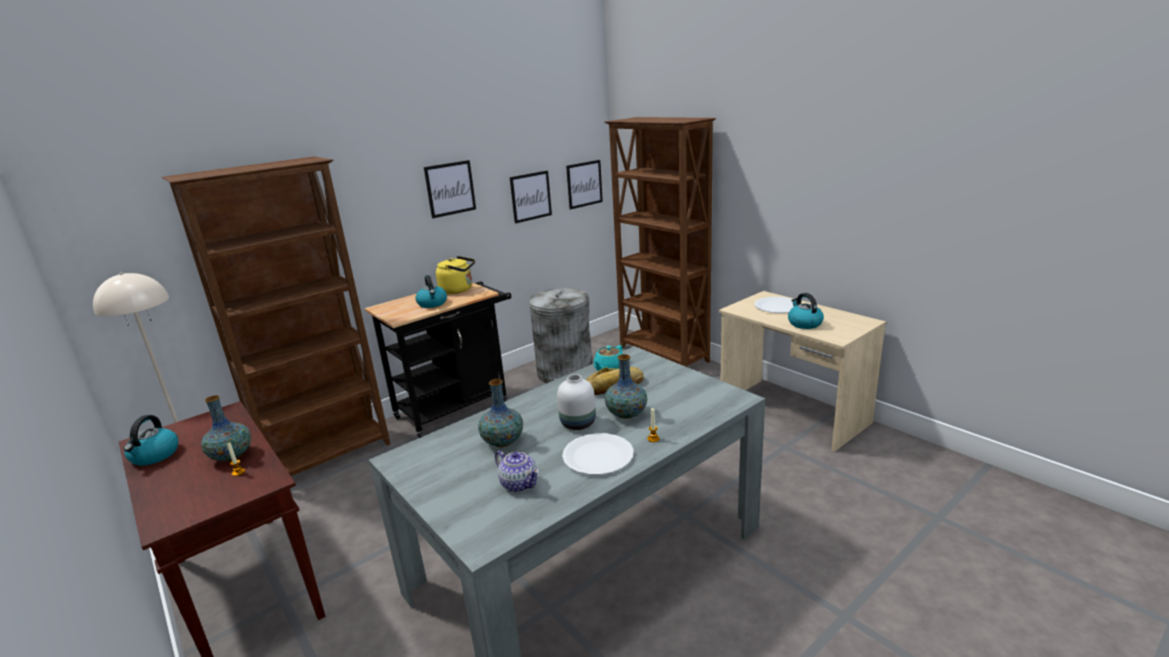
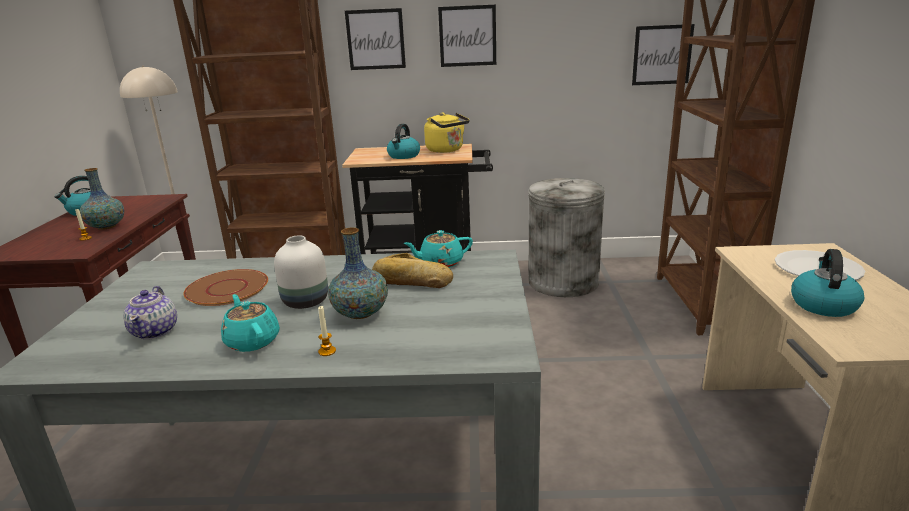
camera: 40 degrees right, 0 degrees up
vase [478,379,523,447] -> brown plate [184,269,268,306]
picture [510,171,552,224] -> picture moved to [345,8,406,70]
white plate [562,433,634,475] -> turquoise teapot [221,294,280,352]

